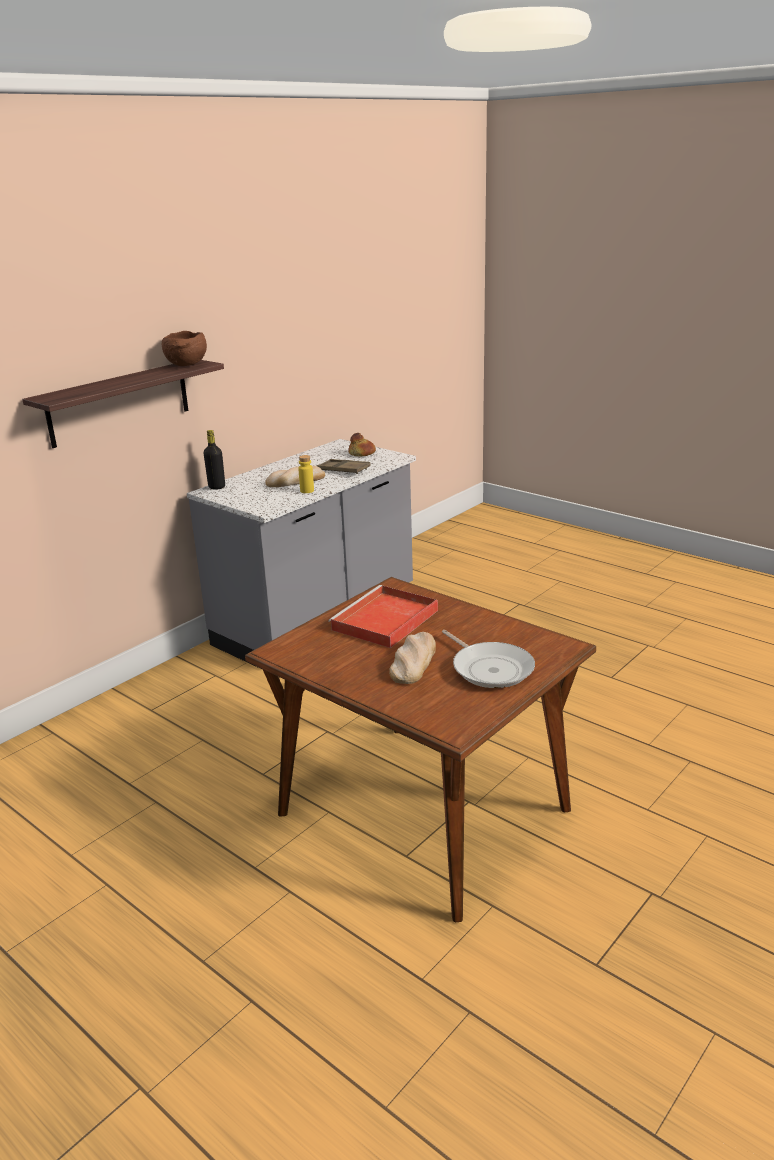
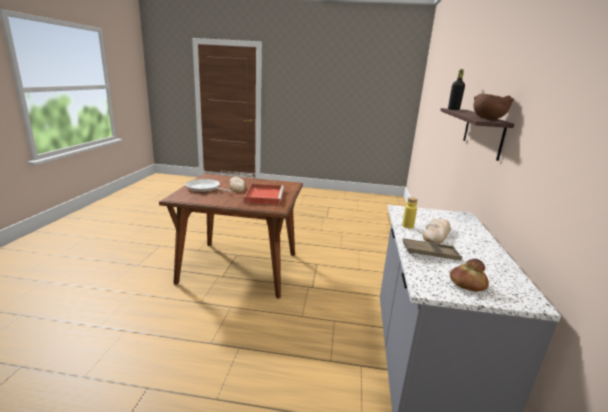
camera: 145 degrees right, 5 degrees down
black bottle [203,430,225,489] -> black bottle moved to [448,69,465,110]

